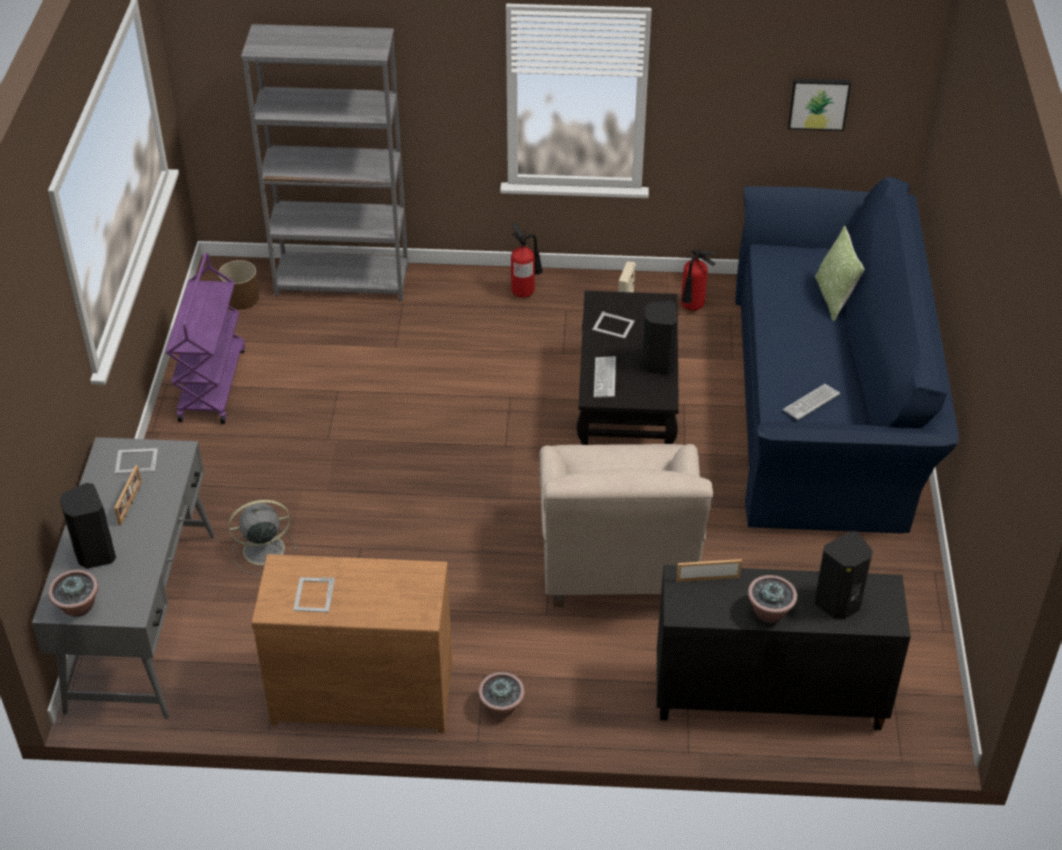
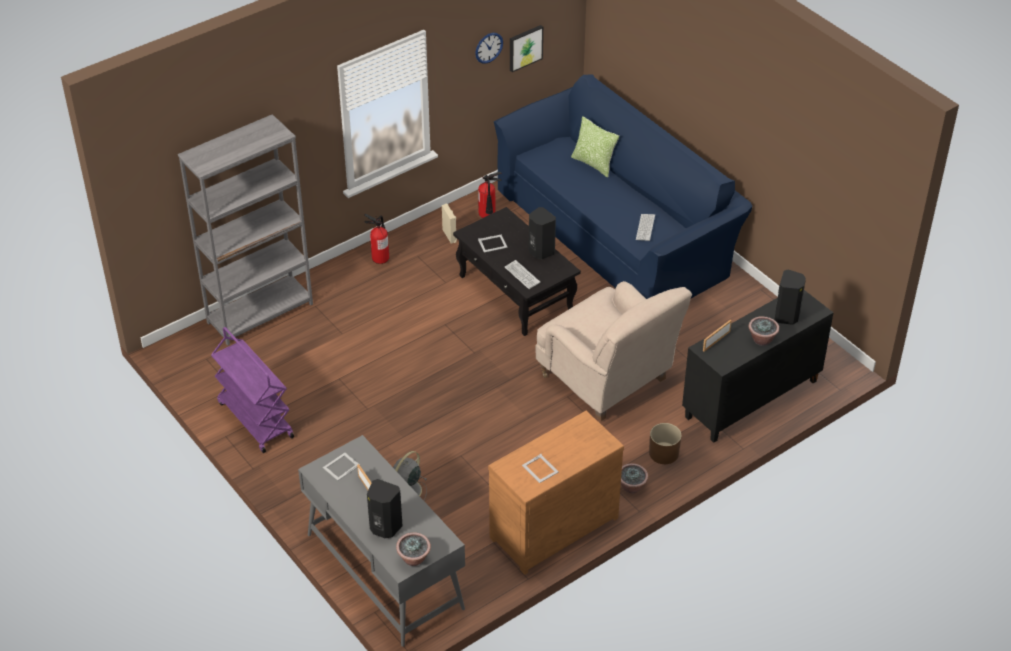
camera: 40 degrees left, 0 degrees up
brown planter [218,260,259,310] -> brown planter moved to [649,423,682,464]
none -> wall clock [475,33,503,64]

